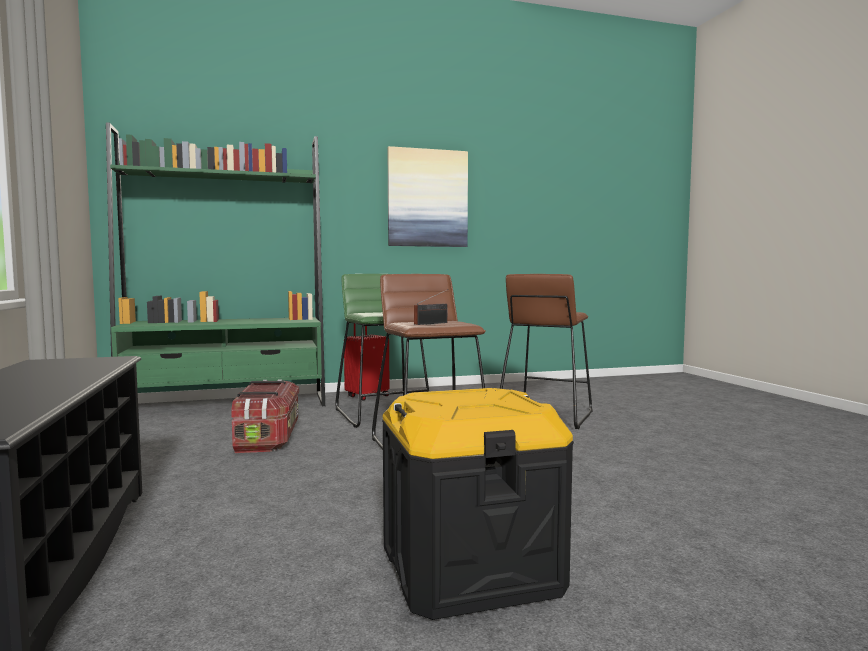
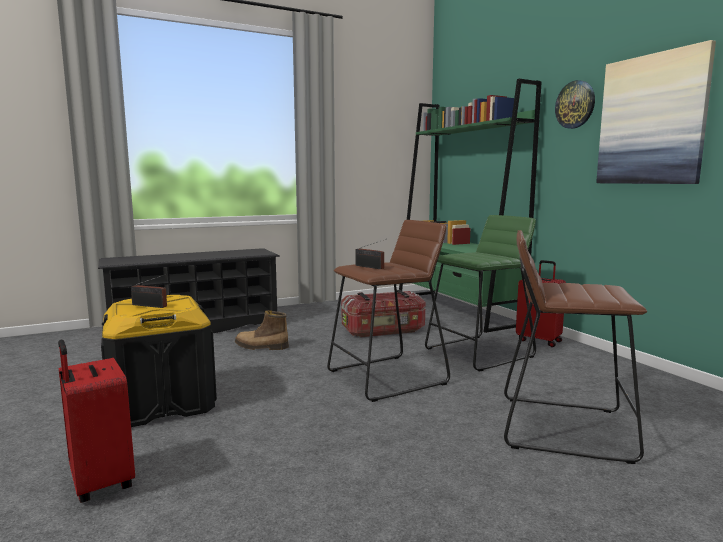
camera: 80 degrees right, 5 degrees up
none -> red suitcase [58,340,135,503]
none -> radio [131,274,167,308]
none -> boot [235,310,289,350]
none -> wall clock [555,80,595,129]

